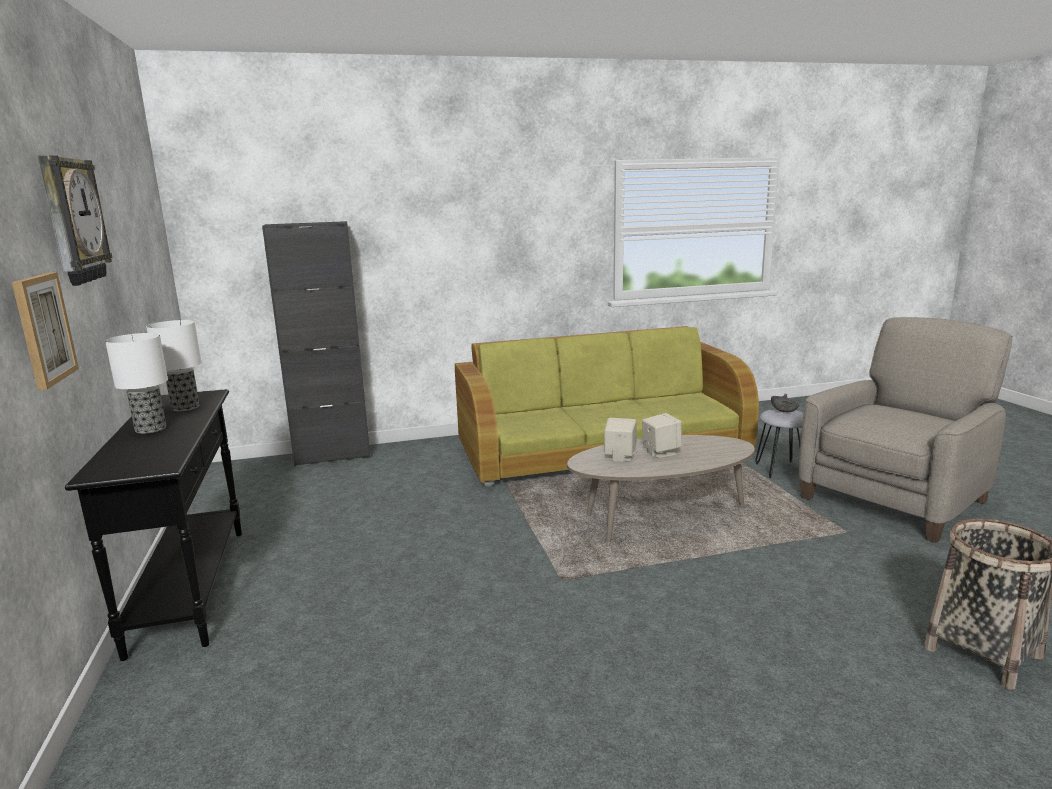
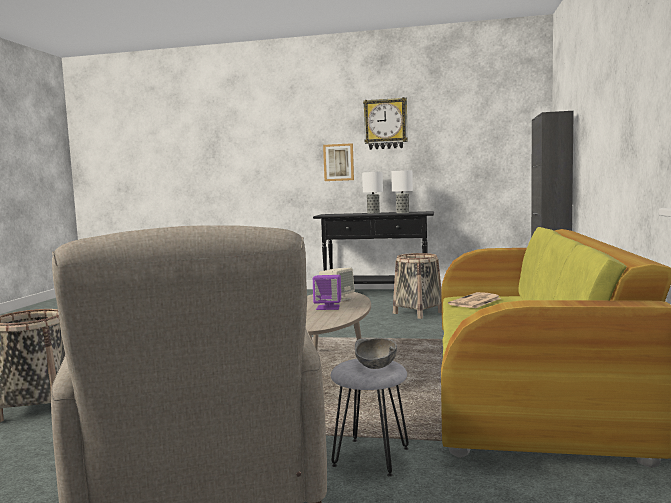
camera: 115 degrees right, 10 degrees down
beige speaker [642,413,682,458] -> purple speaker [313,275,341,310]
none -> basket [393,253,442,319]
none -> newspaper [448,292,501,308]

